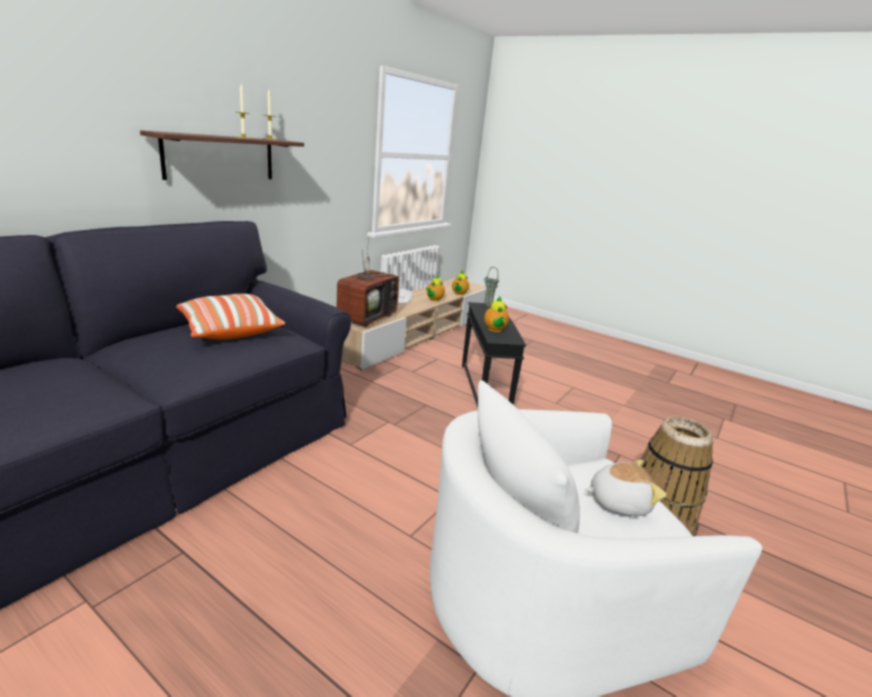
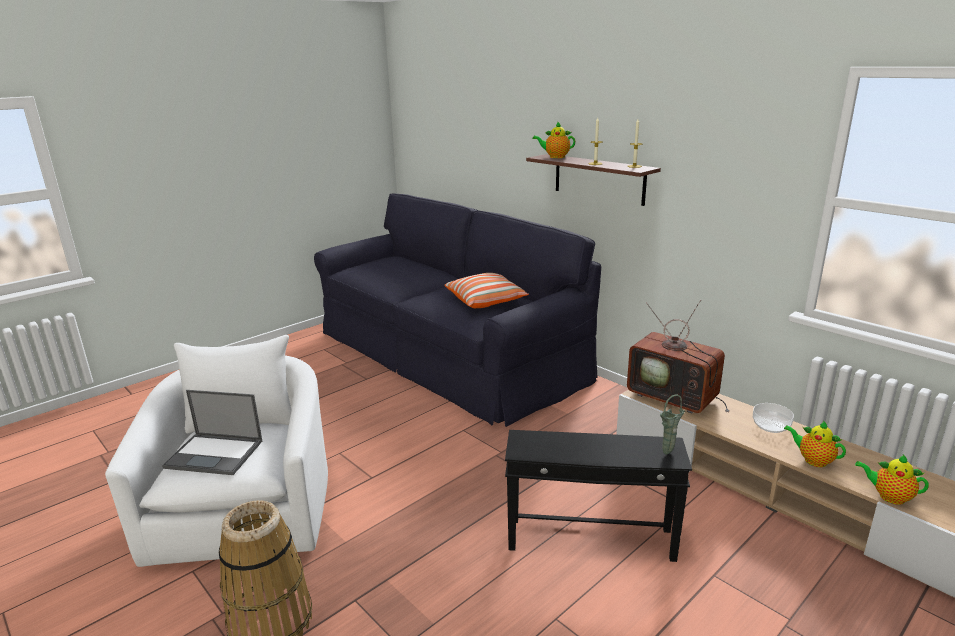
camera: 105 degrees right, 0 degrees up
teapot [484,296,509,332] -> teapot moved to [532,121,575,158]
plush toy [585,460,666,516] -> laptop [162,390,262,475]

